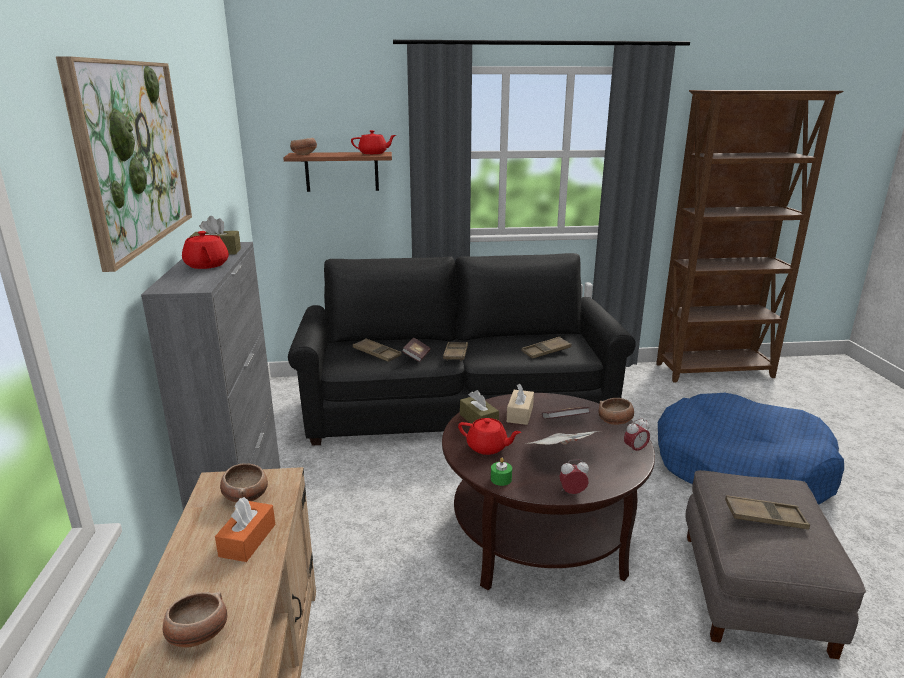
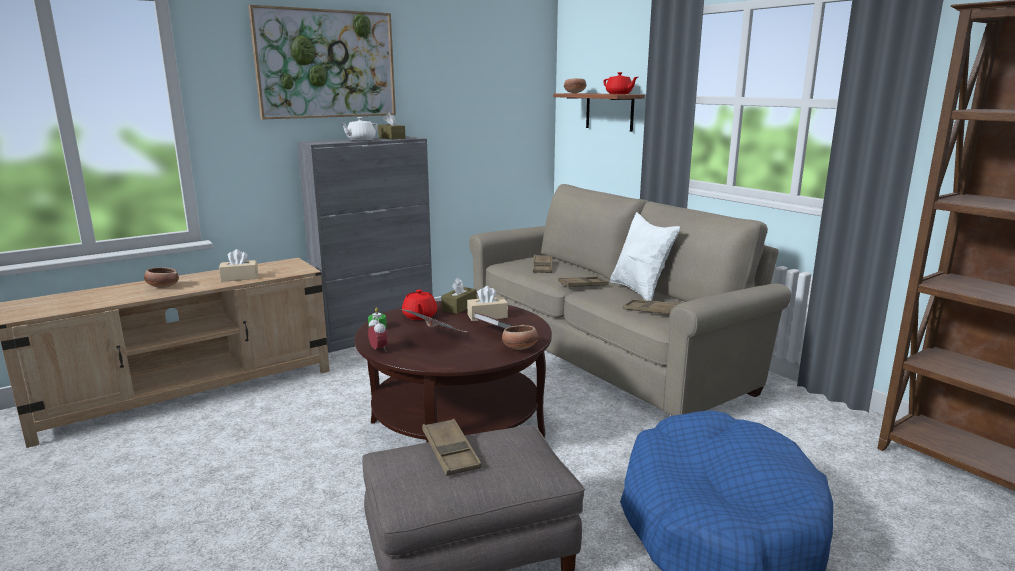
camera: 60 degrees right, 5 degrees down
red teapot [182,231,229,269] -> white teapot [340,117,378,141]
orange tissue box [215,497,275,562] -> beige tissue box [219,249,258,282]
bowl [220,463,268,503] -> none
black sofa [288,253,636,446] -> beige sofa [469,184,791,416]
book [402,338,431,362] -> none
alarm clock [624,418,650,454] -> none
none -> white pillow [610,212,680,301]

